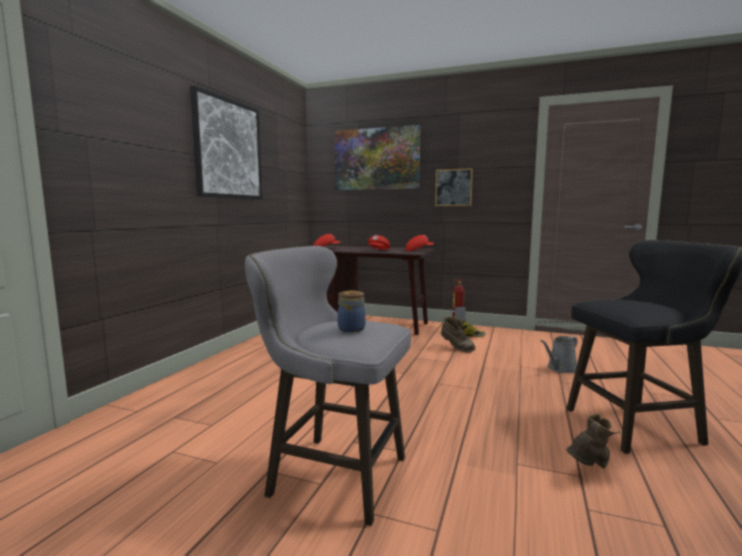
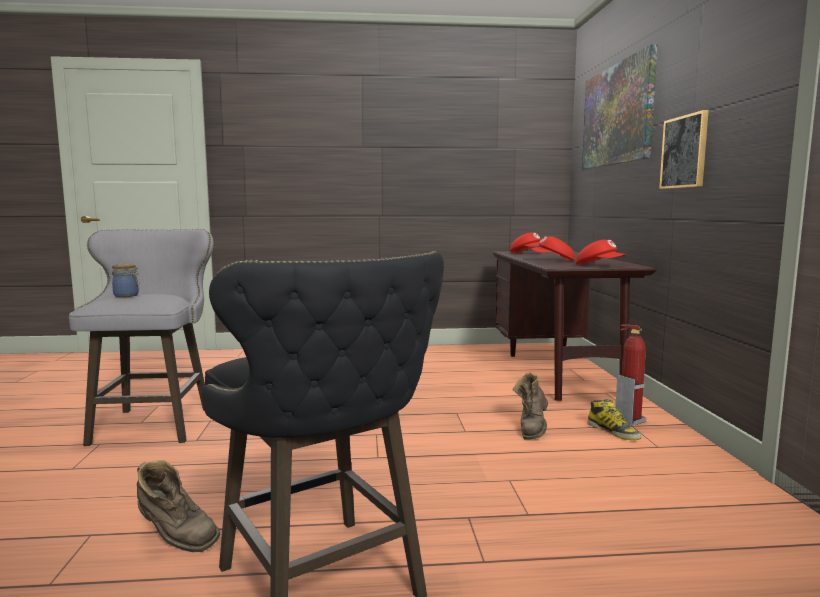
camera: 65 degrees right, 0 degrees up
picture [190,85,262,199] -> none
grey watering can [541,336,577,373] -> none

